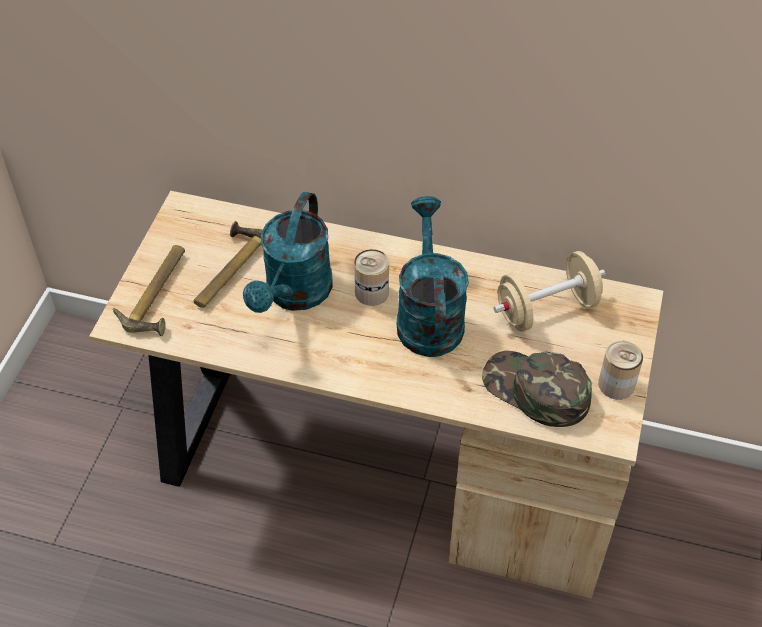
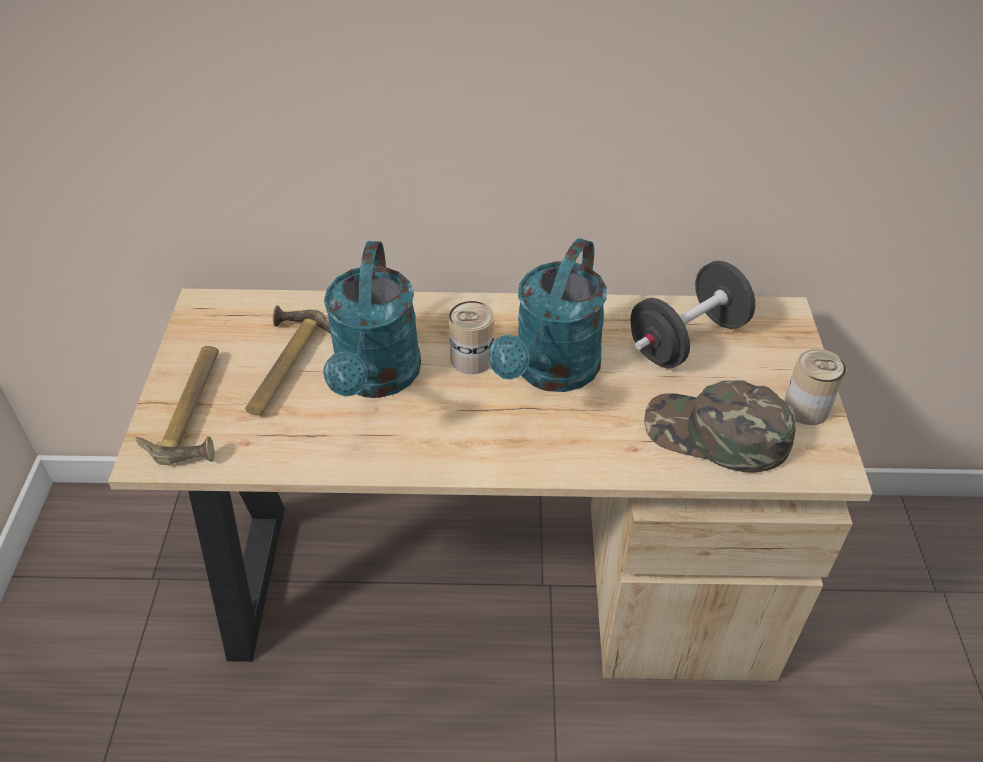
camera: 15 degrees left, 5 degrees down
turquoise watering can [397,196,469,357] -> turquoise watering can turned 135 degrees counterclockwise [489,238,607,392]
beige dumbbell [493,251,606,331] -> black dumbbell [631,261,755,368]

